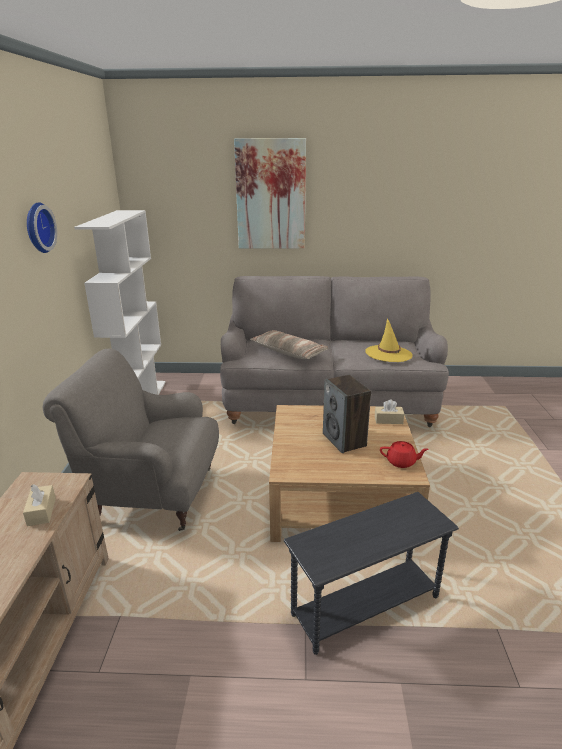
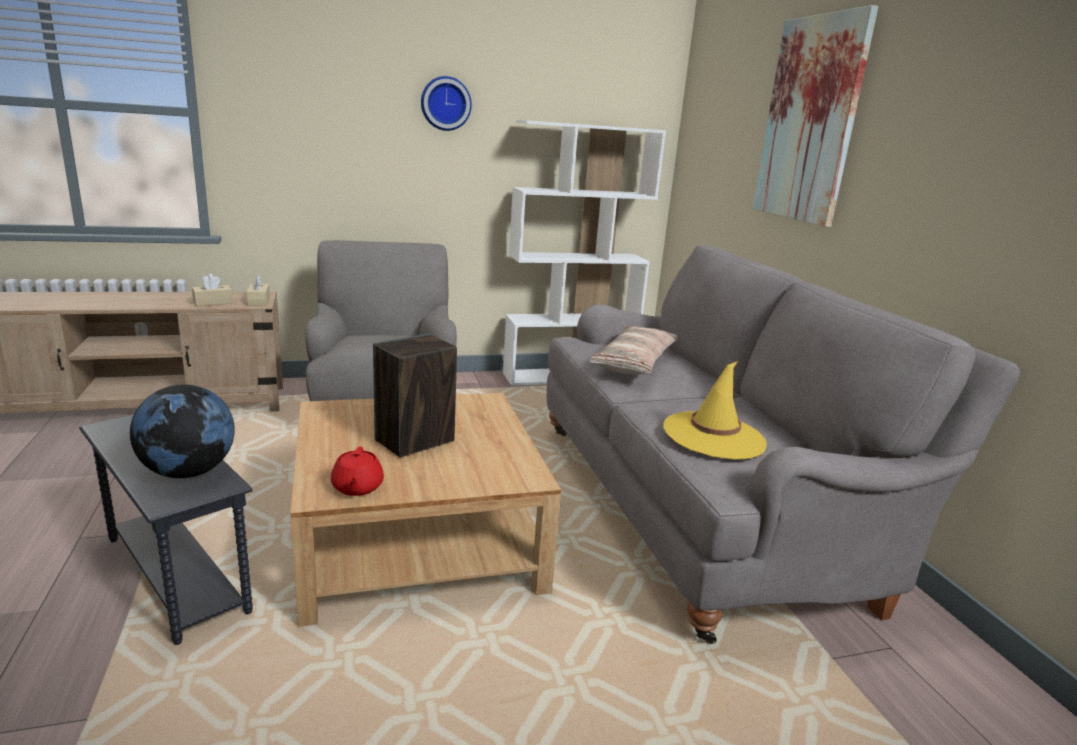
camera: 70 degrees right, 5 degrees down
beige tissue box [375,399,404,424] -> beige tissue box moved to [246,274,270,306]
none -> globe [130,385,235,478]

